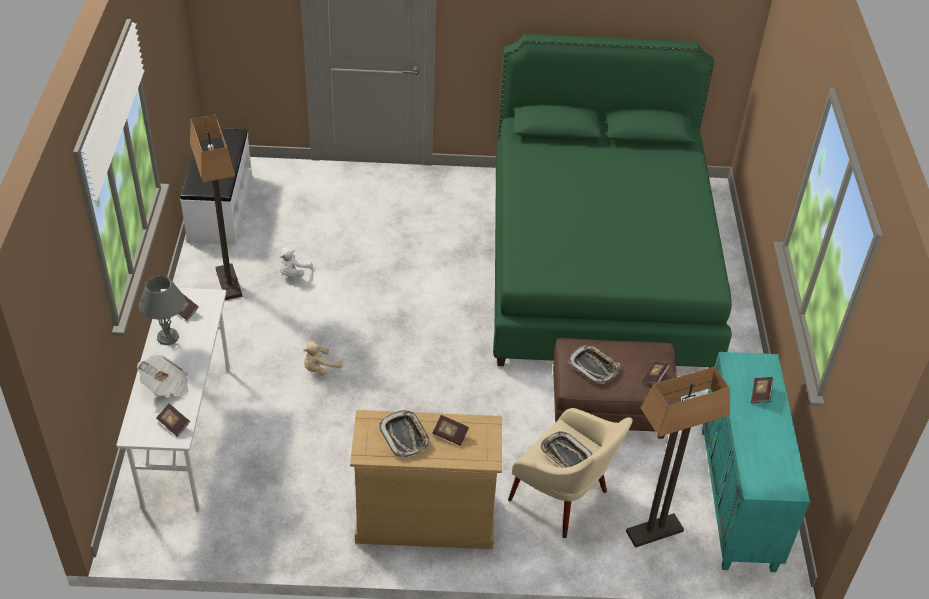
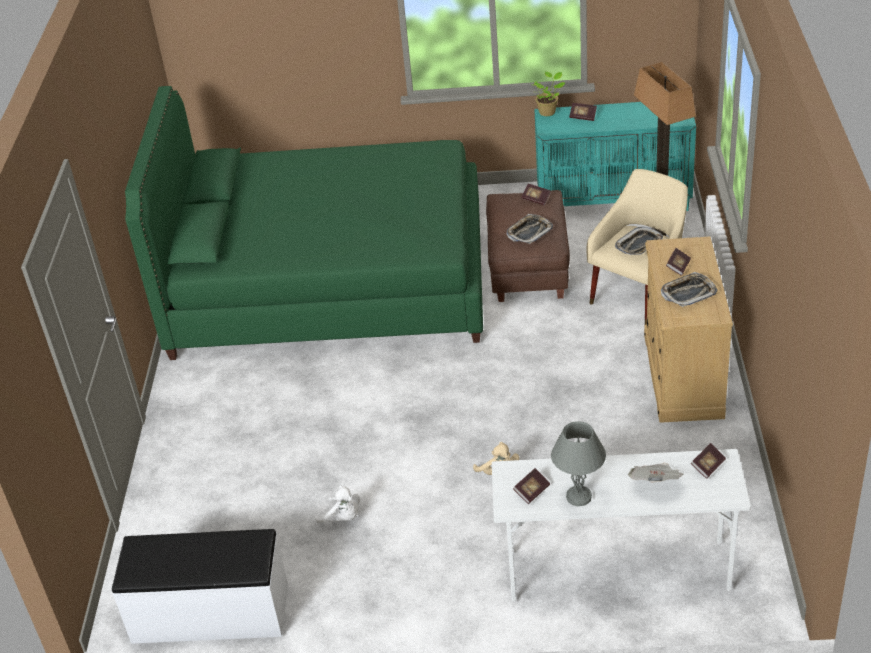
camera: 85 degrees left, 5 degrees down
floor lamp [190,115,242,300] -> none
none -> potted plant [531,72,566,116]

